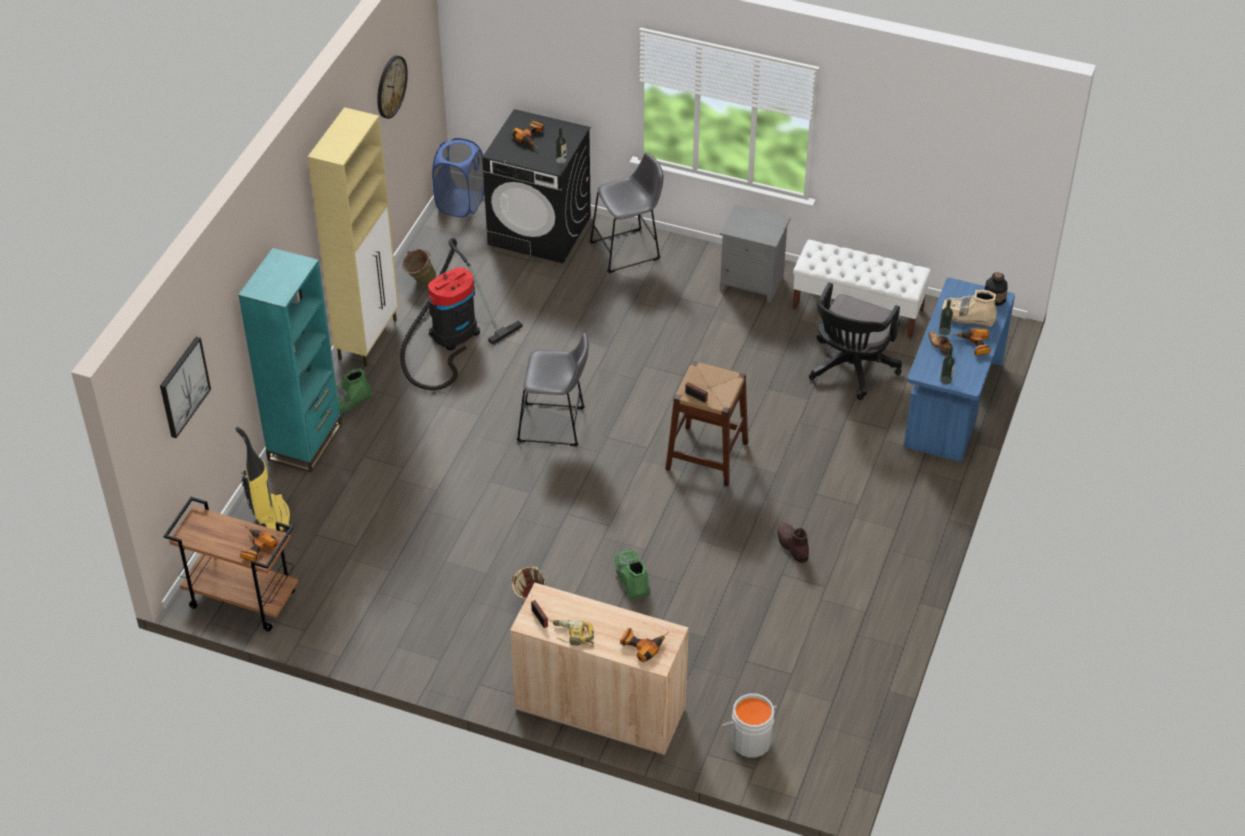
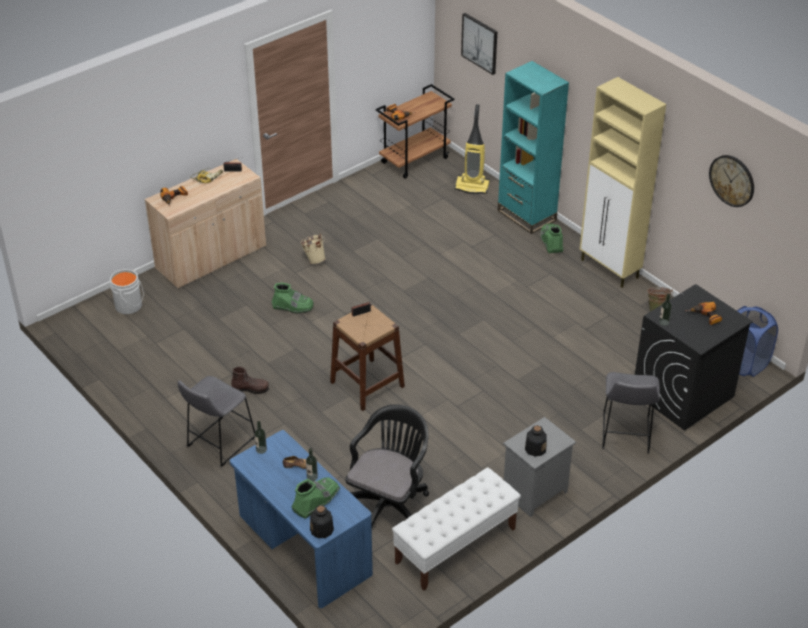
camera: 120 degrees right, 5 degrees down
vacuum cleaner [400,238,522,391] -> none
grey stool [516,333,589,446] -> grey stool moved to [178,376,255,467]
black office chair [809,283,902,400] -> black office chair turned 60 degrees clockwise [345,404,429,527]
beige boot [942,290,997,327] -> green boot [292,478,340,519]
power drill [952,328,991,356] -> none
none -> bottle [525,425,547,456]

